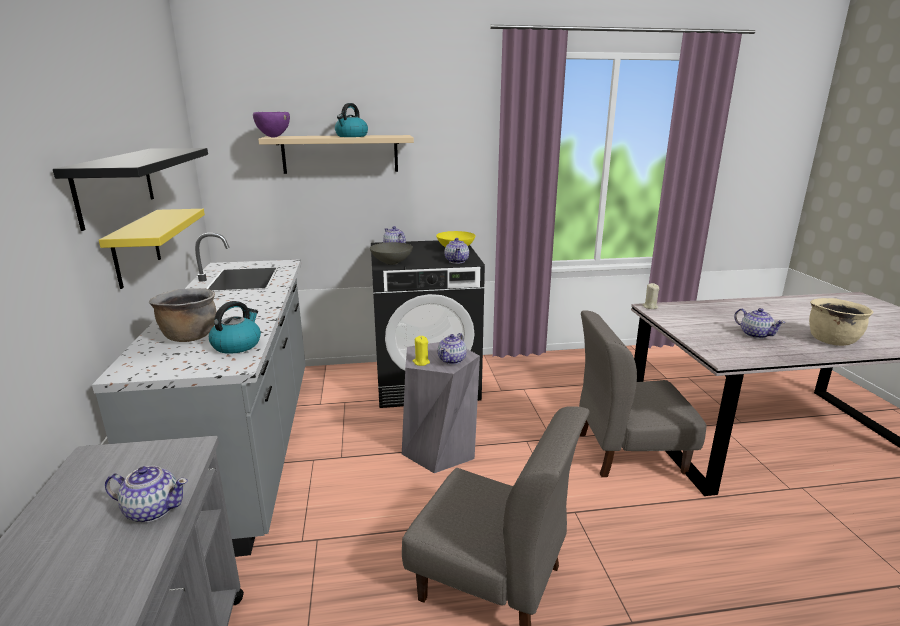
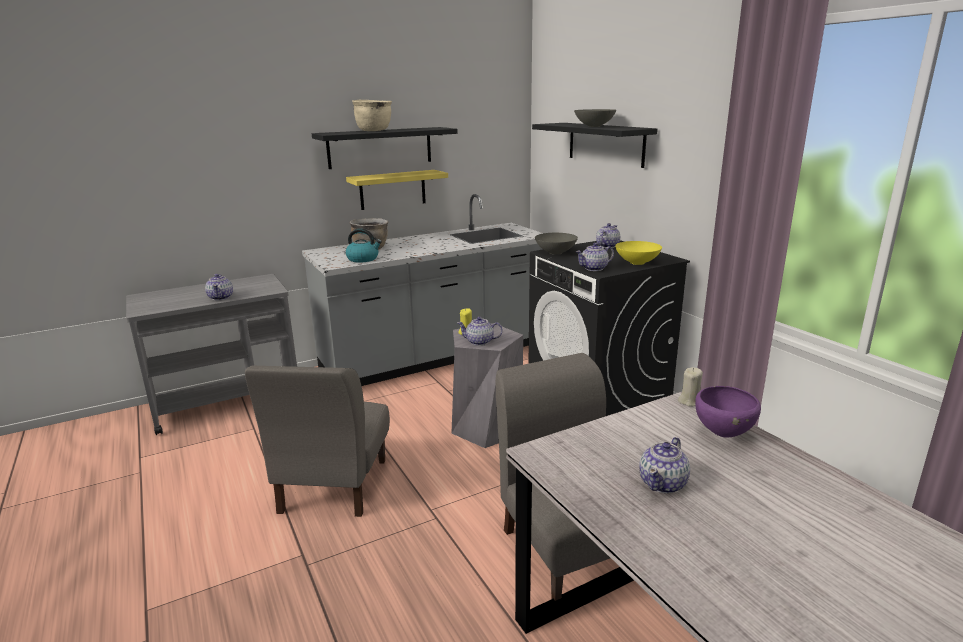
camera: 70 degrees right, 0 degrees up
purple bowl [253,112,290,138] -> purple bowl moved to [695,386,761,437]
beige shelf [258,135,414,174] -> black shelf [532,123,658,168]
kettle [335,103,368,137] -> grey bowl [574,109,616,127]
beige cooking pot [809,298,873,346] -> beige cooking pot moved to [352,100,392,131]

